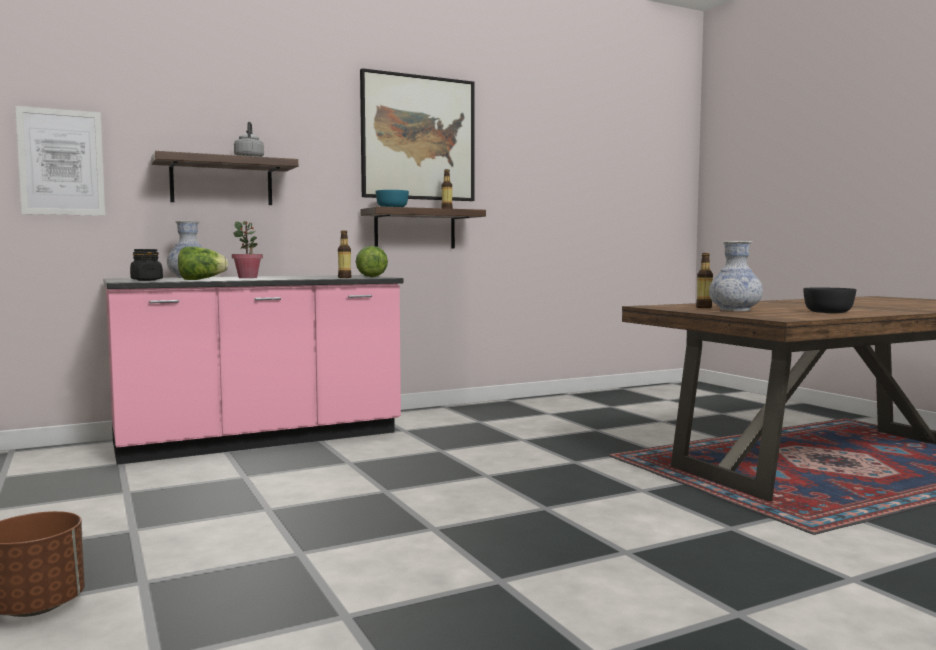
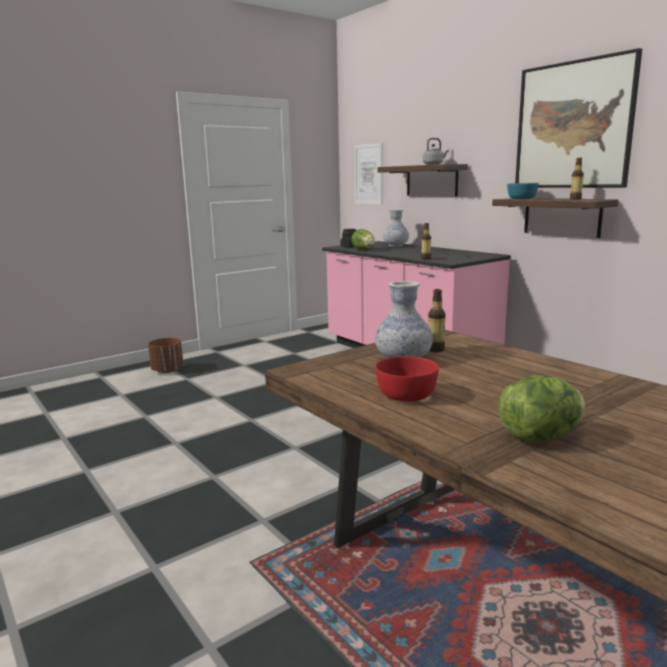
camera: 80 degrees right, 10 degrees up
potted plant [232,221,263,278] -> none
lettuce [356,246,388,277] -> lettuce moved to [498,376,585,442]
black bowl [803,288,856,313] -> red bowl [376,356,439,402]

